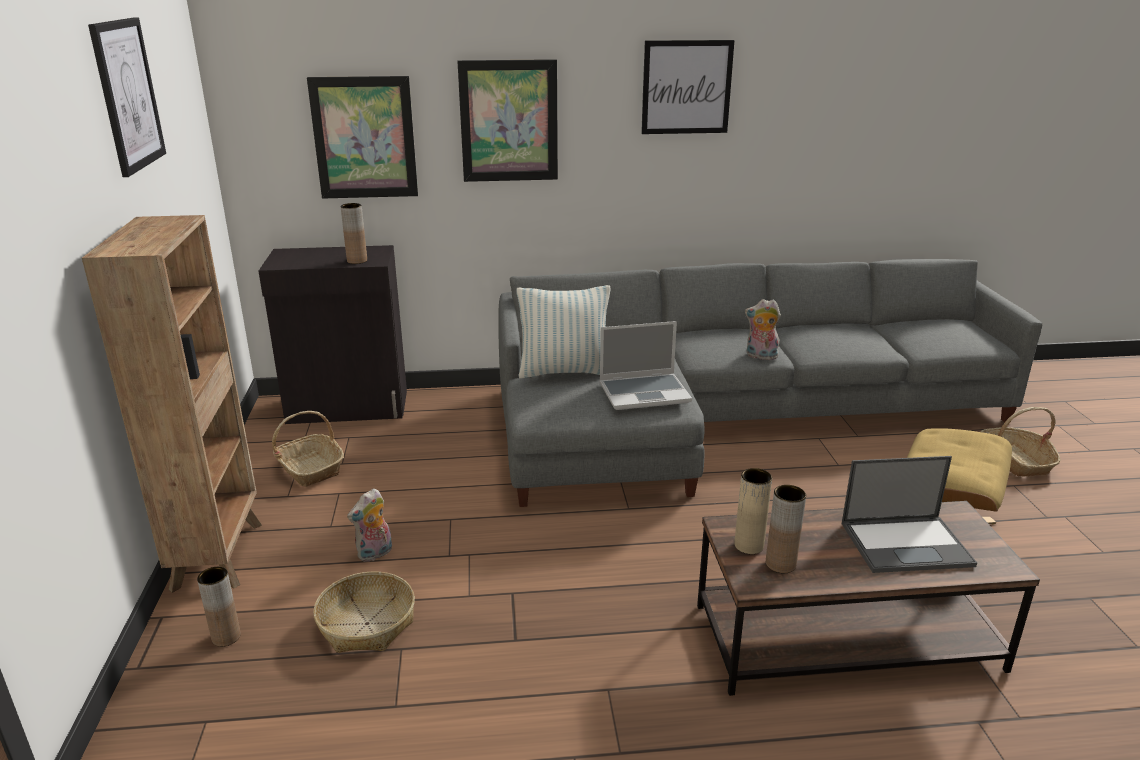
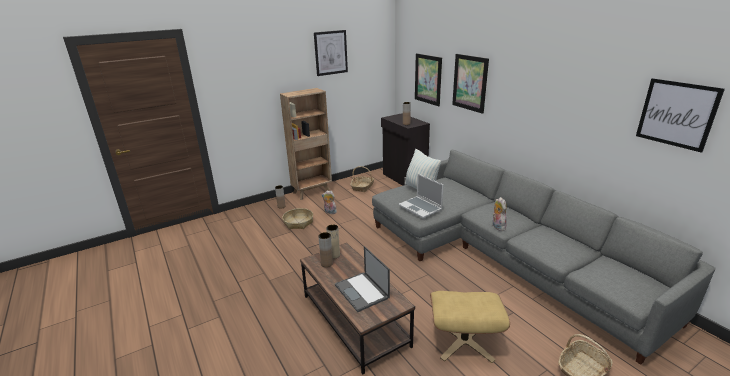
camera: 65 degrees right, 0 degrees up
picture [641,40,735,134] -> picture moved to [636,78,725,153]

